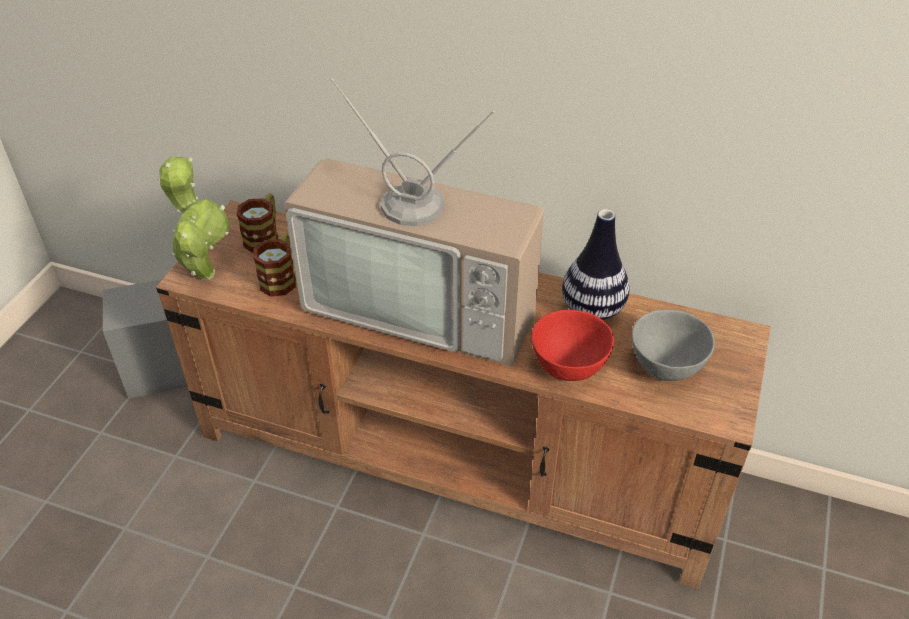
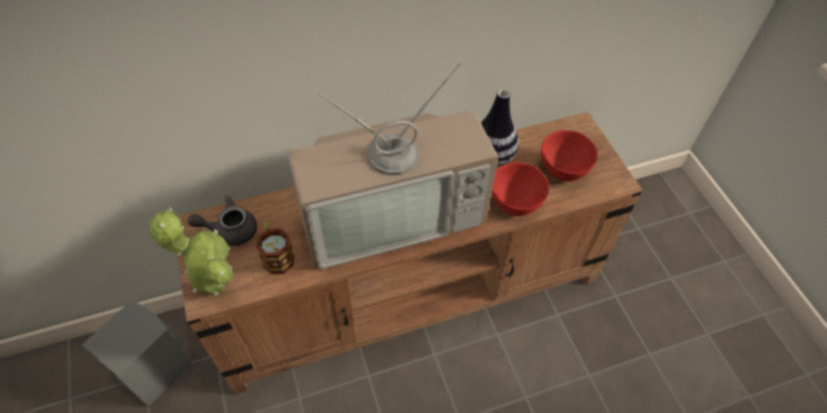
camera: 40 degrees left, 10 degrees up
mug [237,194,278,253] -> grey teapot [187,195,257,246]
grey bowl [632,310,715,381] -> red bowl [541,130,597,181]

